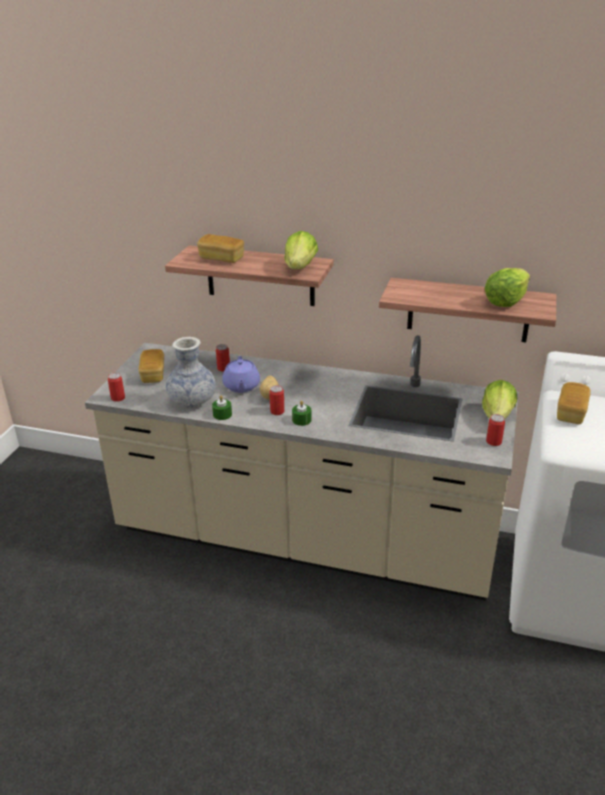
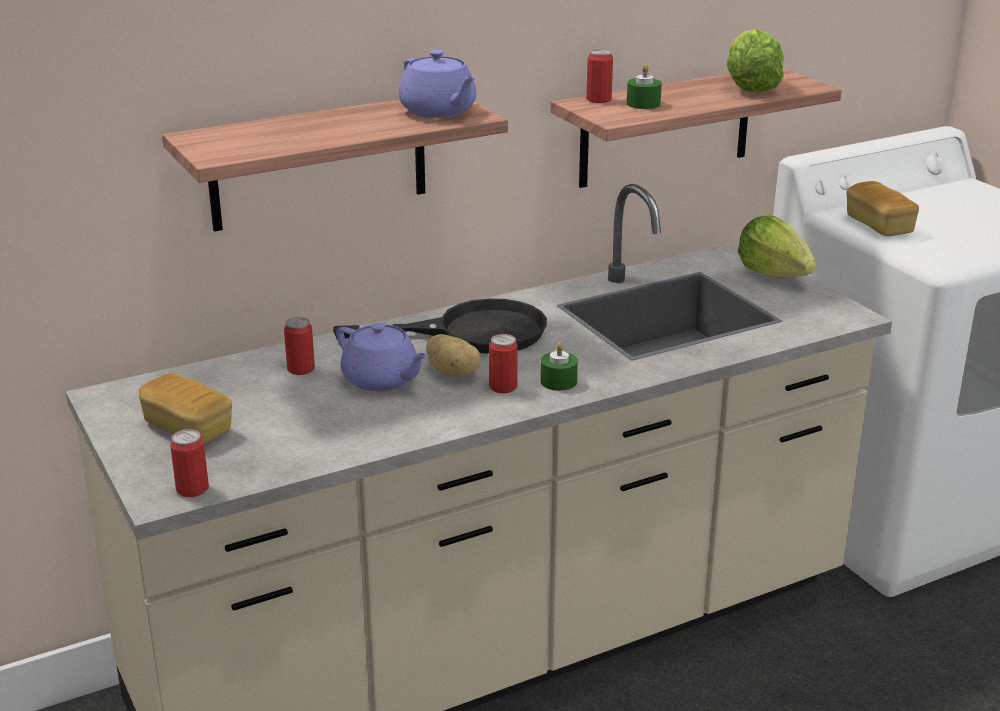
camera: 45 degrees left, 5 degrees down
vase [166,337,216,408] -> none
bread [197,234,244,263] -> none
green candle [212,395,232,420] -> green candle moved to [627,64,662,109]
lettuce [284,231,318,269] -> purple teapot [399,50,476,118]
can [486,414,505,446] -> can moved to [586,49,613,103]
none -> black frying pan [333,298,547,353]

